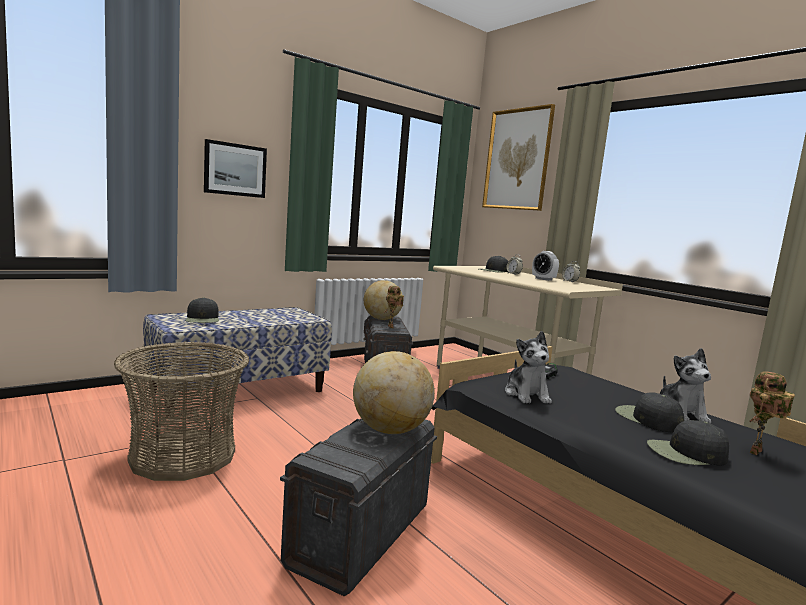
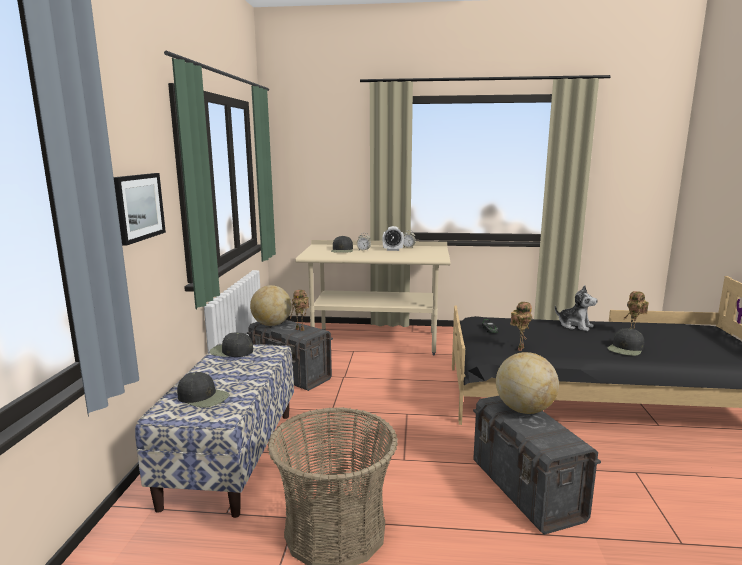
camera: 45 degrees left, 5 degrees up
picture [482,104,555,211] -> none
plush toy [505,331,552,404] -> toy robot [510,302,532,351]
black cap [615,392,684,432] -> black cap moved to [210,333,253,357]

